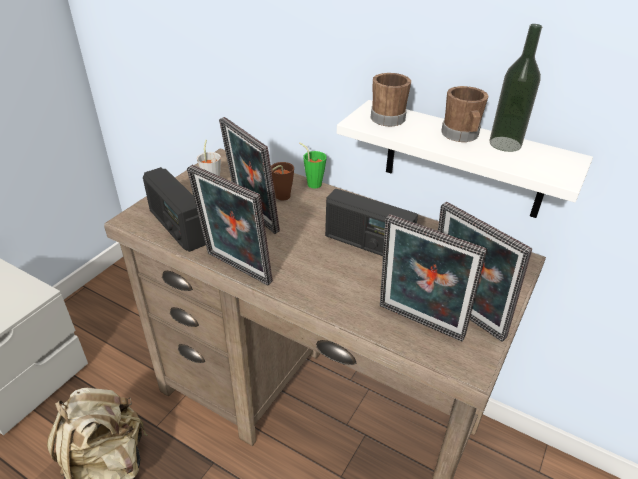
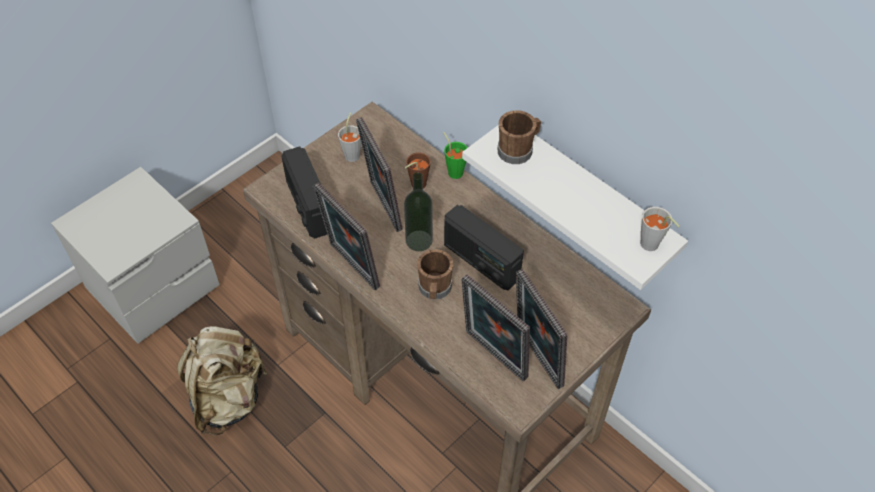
camera: 15 degrees right, 15 degrees up
brown mug [441,86,488,142] -> brown mug moved to [417,249,453,300]
bottle [490,24,542,152] -> bottle moved to [404,172,433,251]
none -> grey cup [640,207,680,251]

